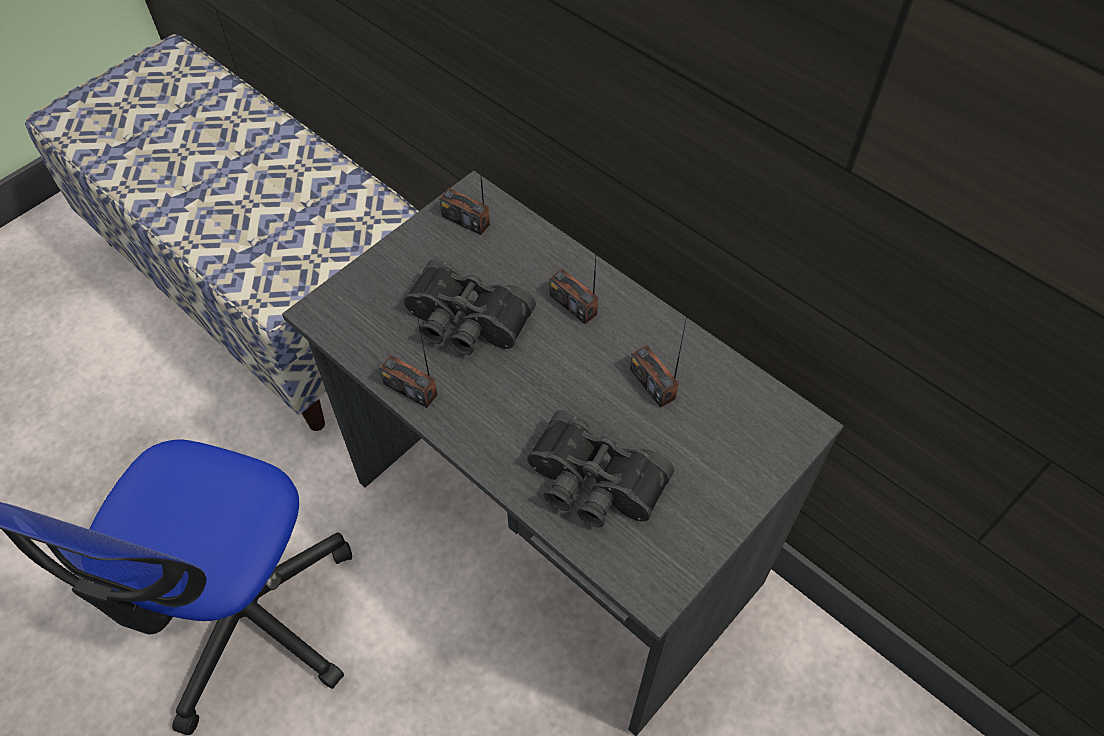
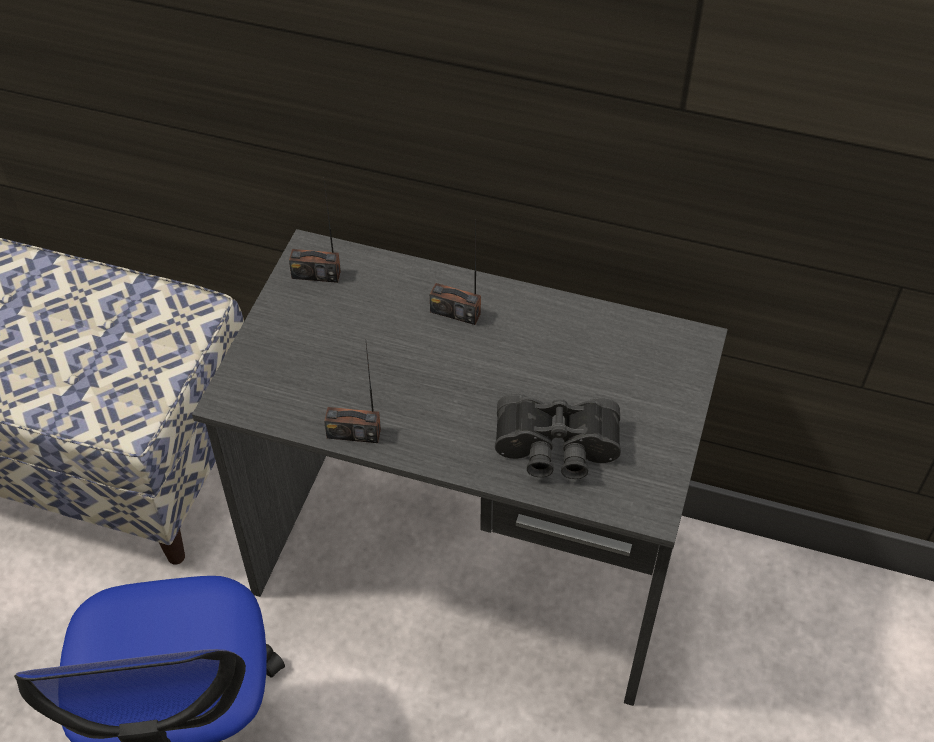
camera: 25 degrees left, 5 degrees down
black binoculars [404,259,536,355] -> none
radio [630,311,688,407] -> none

